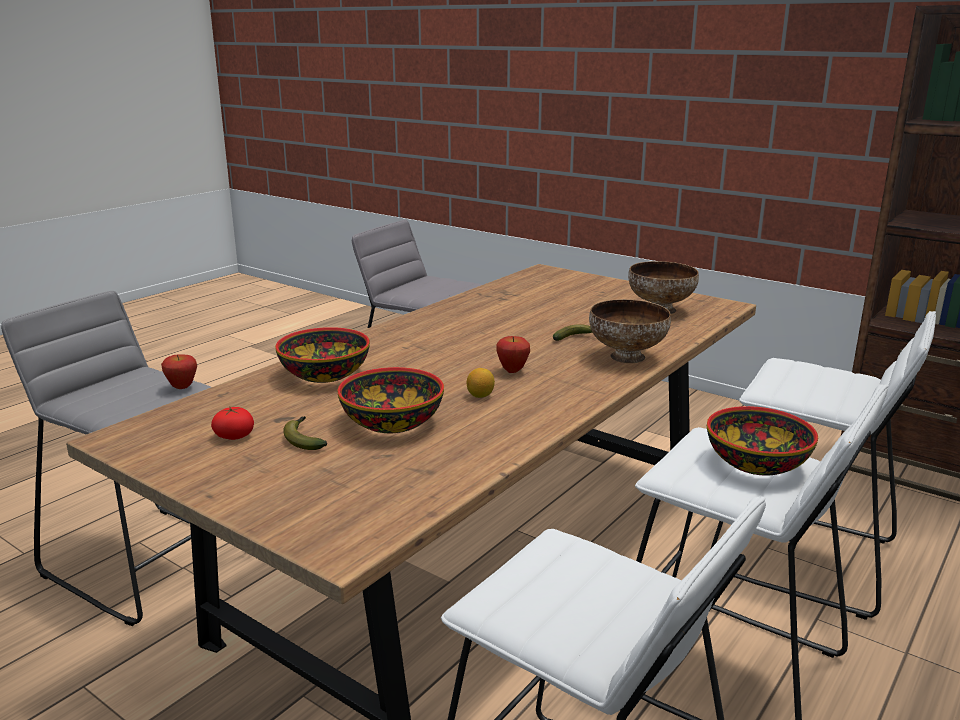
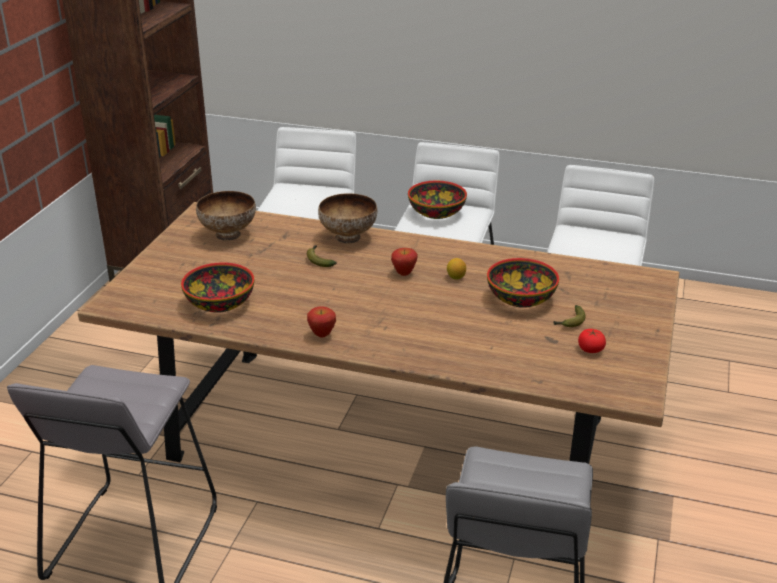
camera: 110 degrees left, 10 degrees up
apple [161,354,197,389] -> apple moved to [307,306,336,338]
bowl [275,327,370,383] -> bowl moved to [181,262,254,313]

